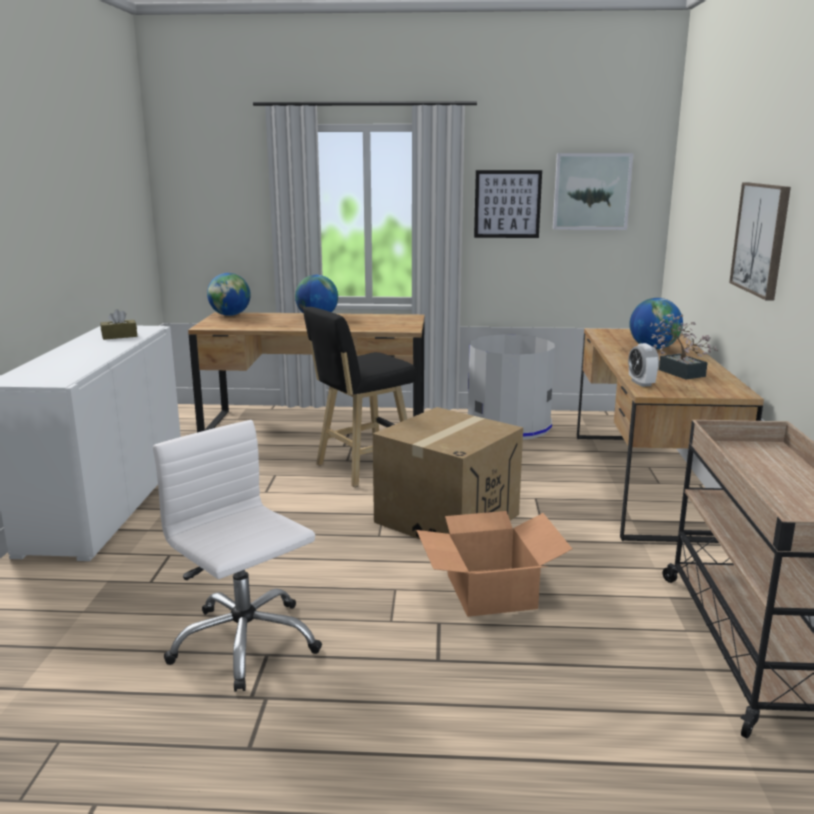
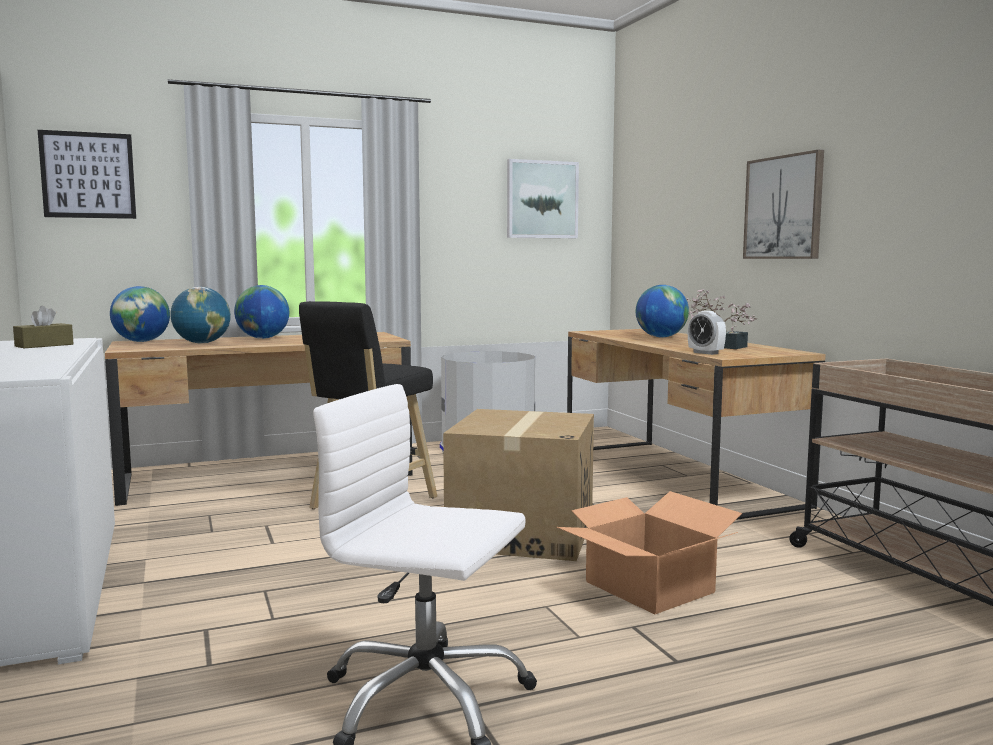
camera: 25 degrees left, 10 degrees down
picture [474,170,542,238] -> picture moved to [38,130,136,219]
none -> globe [170,287,231,343]

